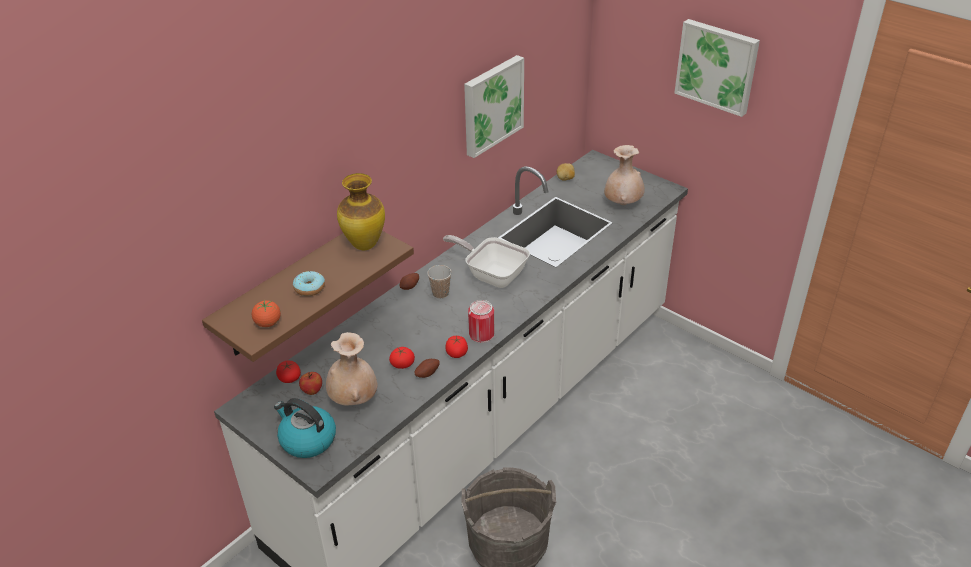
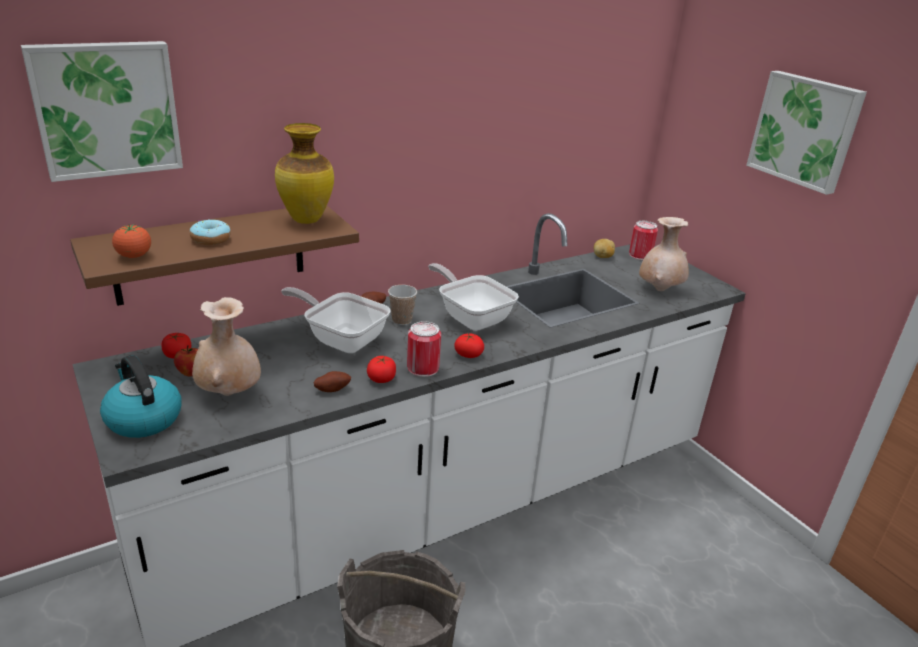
camera: 15 degrees right, 10 degrees down
tomato [389,347,415,369] -> tomato moved to [454,333,484,358]
picture [464,55,524,158] -> picture moved to [21,41,183,182]
none -> frying pan [281,287,391,353]
none -> can [629,221,658,260]

